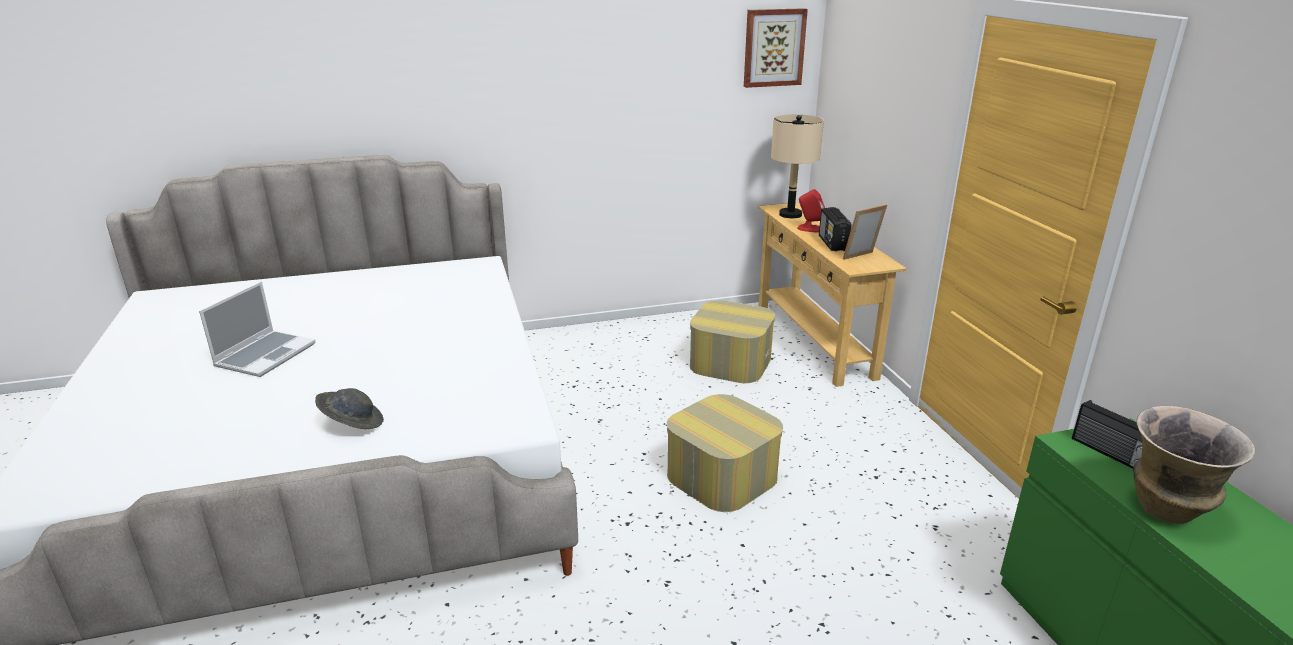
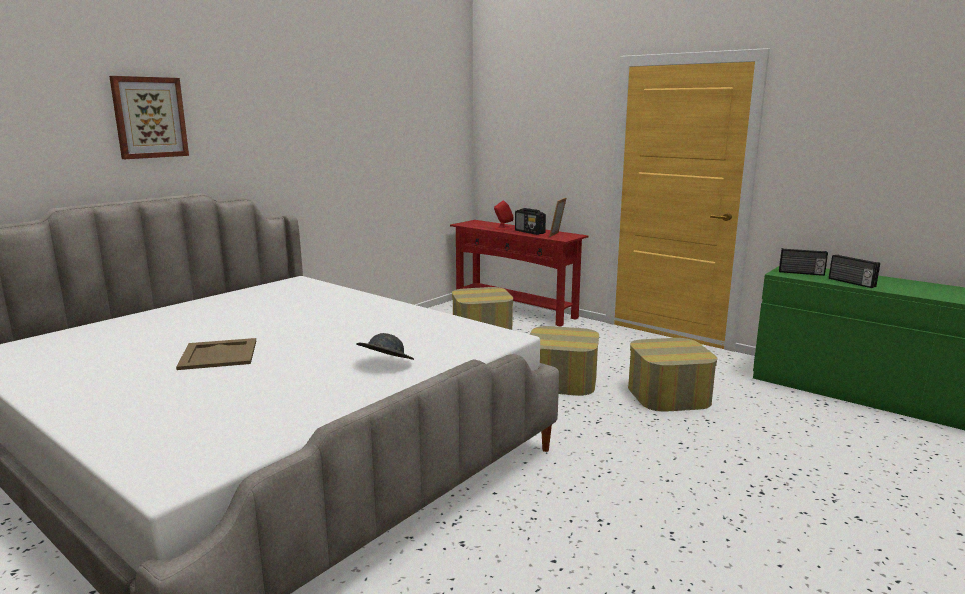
camera: 35 degrees left, 10 degrees down
laptop [199,281,316,377] -> beige tray [176,338,256,370]
picture [744,8,808,88] -> picture moved to [109,76,189,159]
beige console table [758,202,906,387] -> red console table [450,220,588,327]
beige table lamp [771,114,824,218] -> none
vase [1133,406,1255,524] -> radio [829,254,880,288]
none -> ottoman [628,338,718,412]

